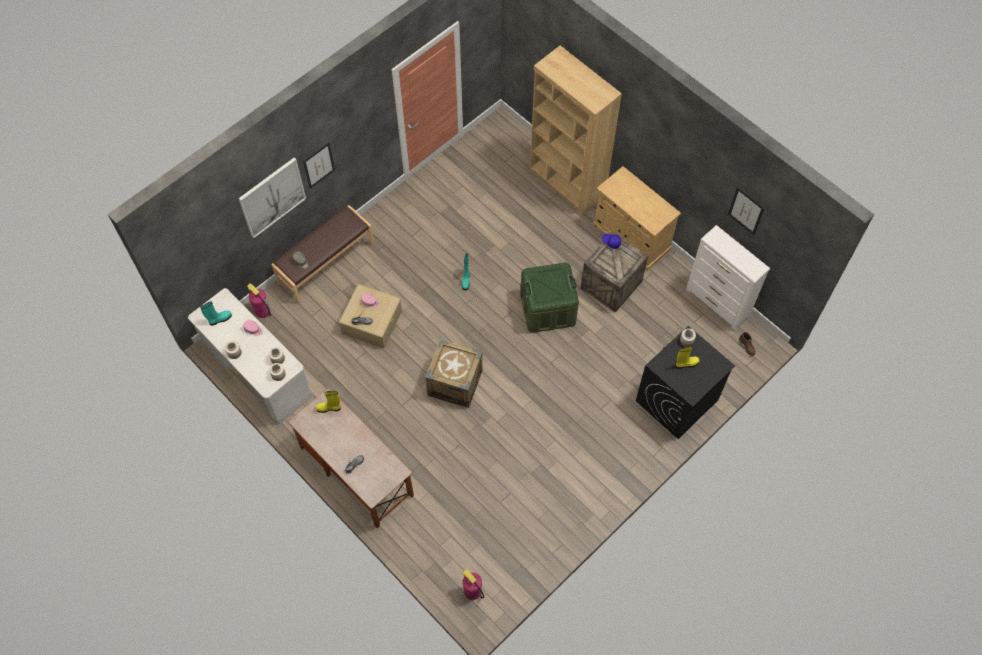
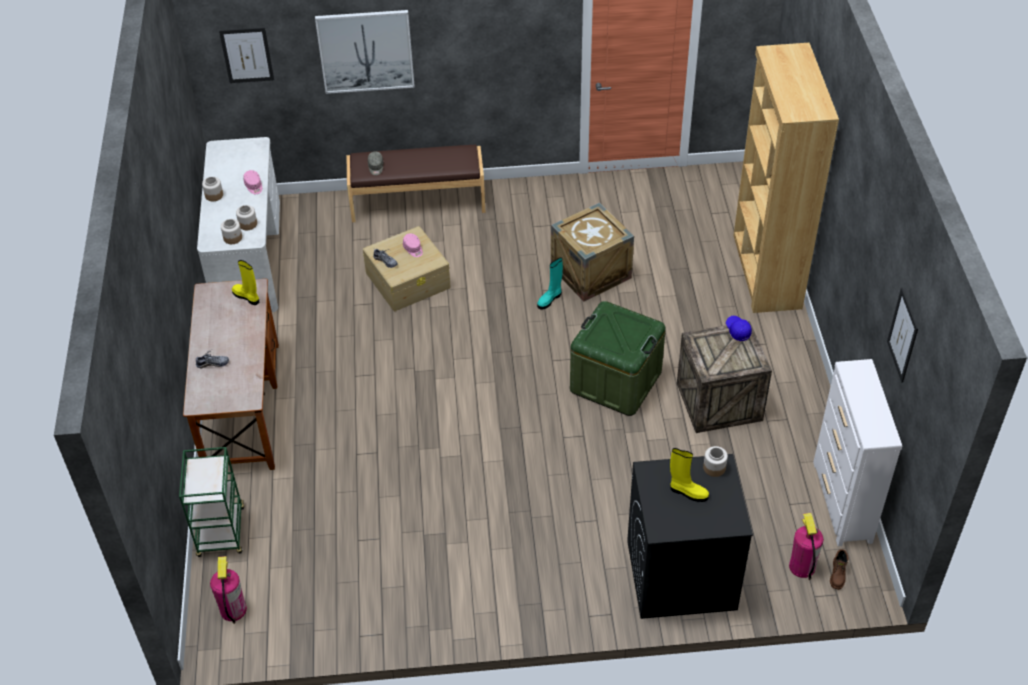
camera: 40 degrees right, 15 degrees down
turquoise boot [200,301,232,326] -> none
fire extinguisher [247,283,271,318] -> fire extinguisher moved to [789,513,824,580]
picture [303,142,335,189] -> picture moved to [219,27,274,83]
crate [425,339,483,408] -> crate moved to [551,203,634,301]
beige cabinet [593,166,681,271] -> none
none -> green cart [179,447,245,557]

